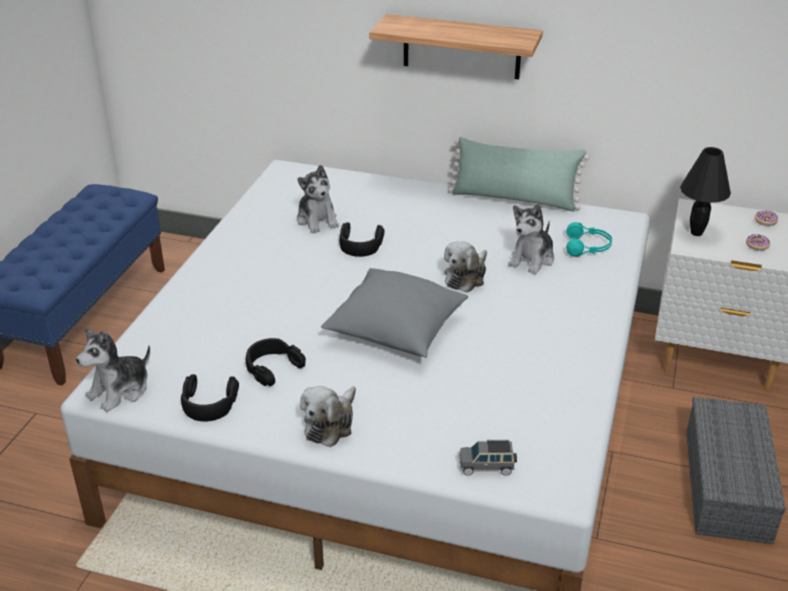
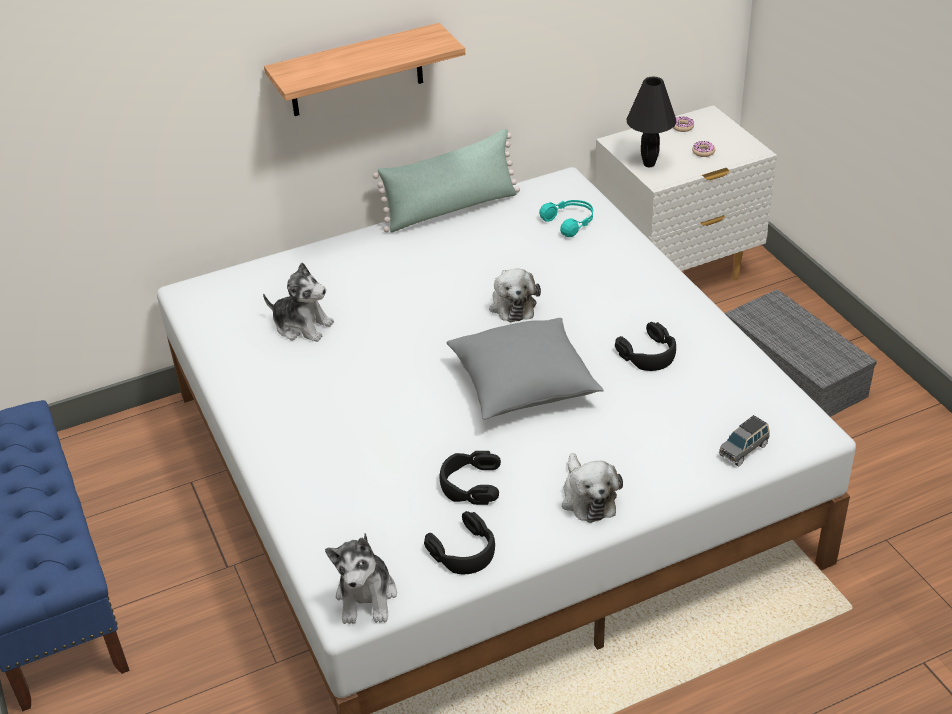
camera: 40 degrees left, 5 degrees up
black headphones [339,222,384,257] -> black headphones moved to [615,322,676,371]
plush toy [508,204,554,274] -> none

